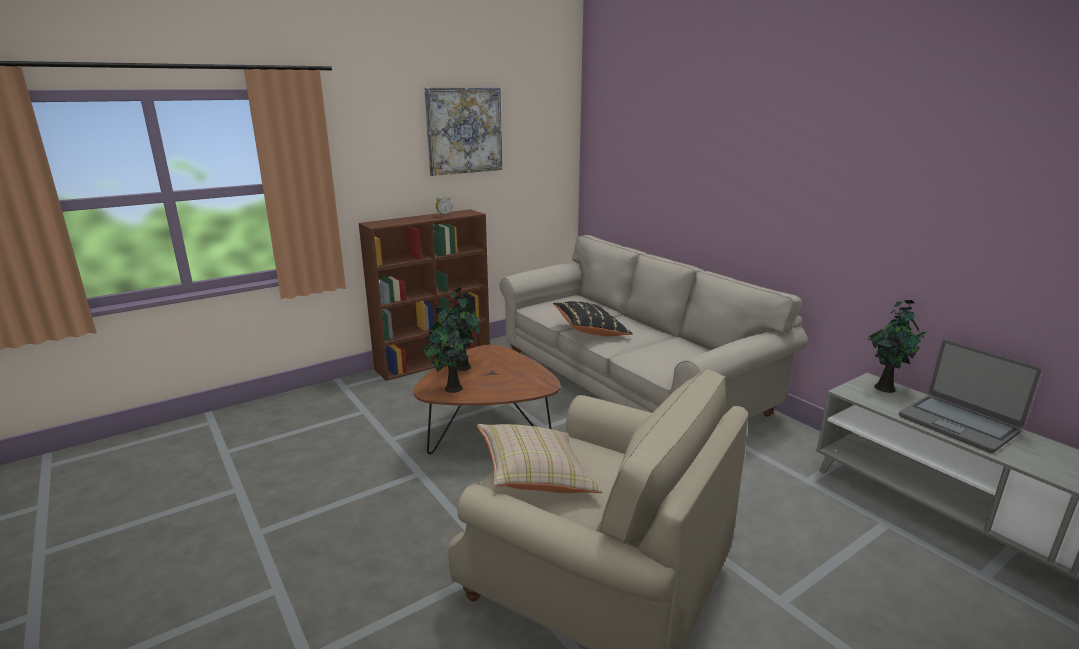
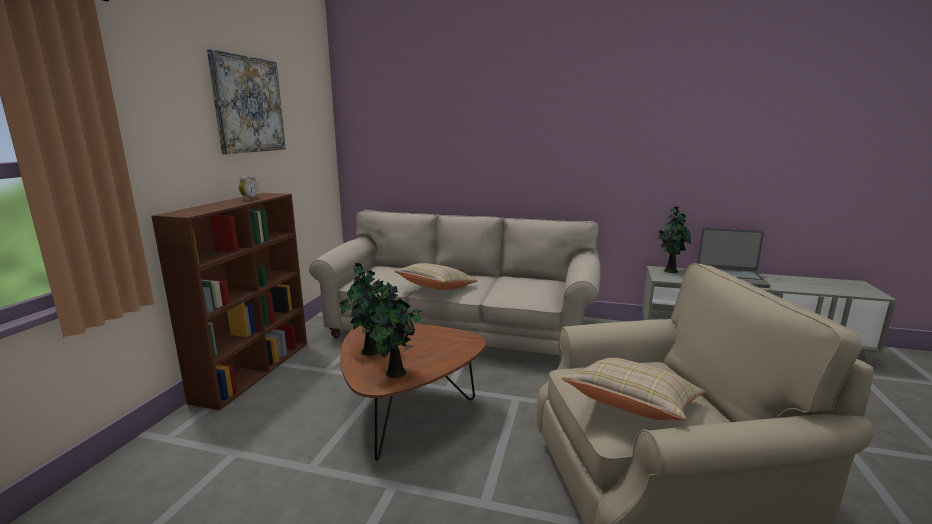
camera: 40 degrees left, 5 degrees down
black pillow [553,301,632,337] -> beige pillow [394,263,478,290]

